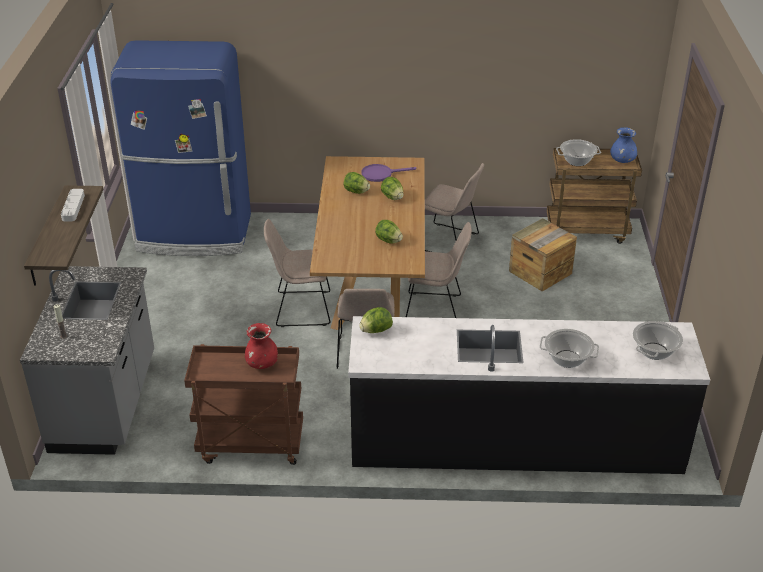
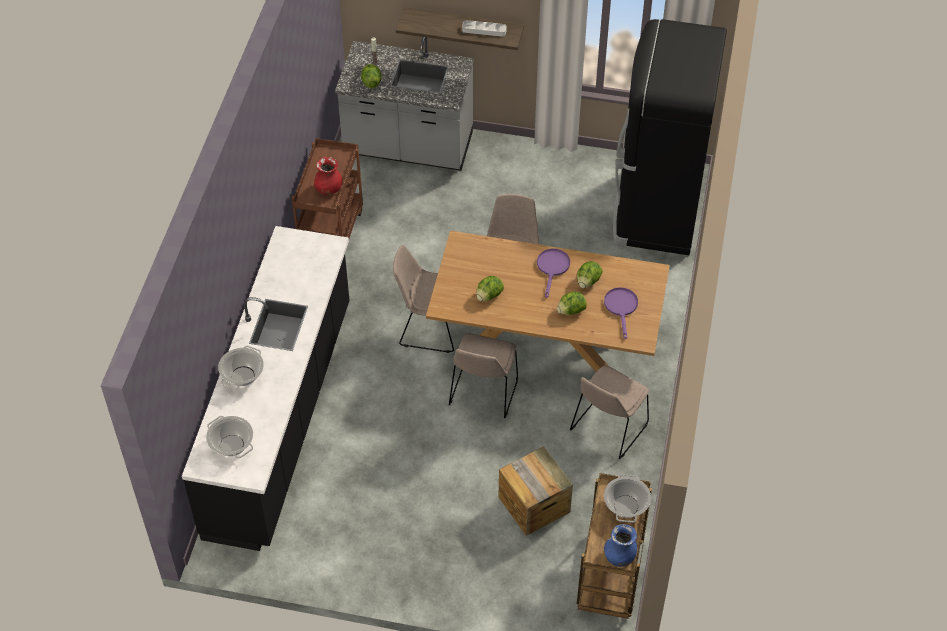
camera: 100 degrees right, 15 degrees up
blue fridge [110,40,251,256] -> black fridge [613,19,727,255]
lettuce [359,307,393,333] -> lettuce moved to [361,64,382,88]
none -> purple frying pan [537,249,570,298]

